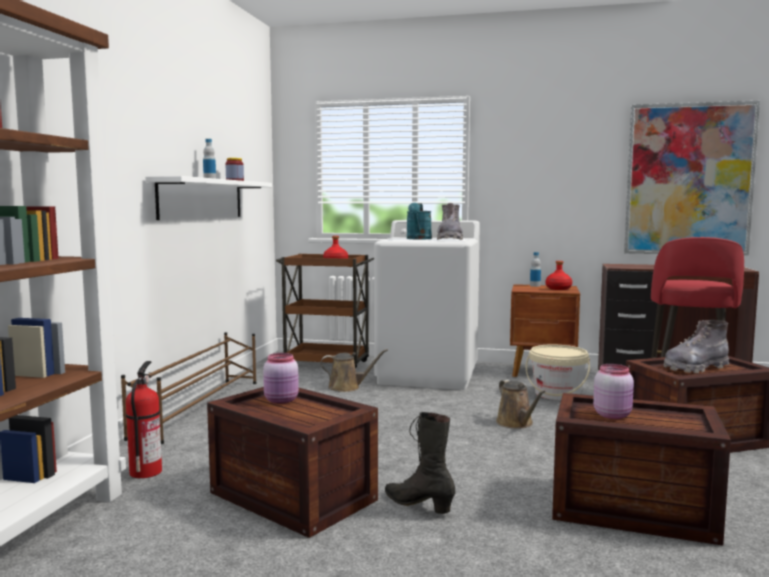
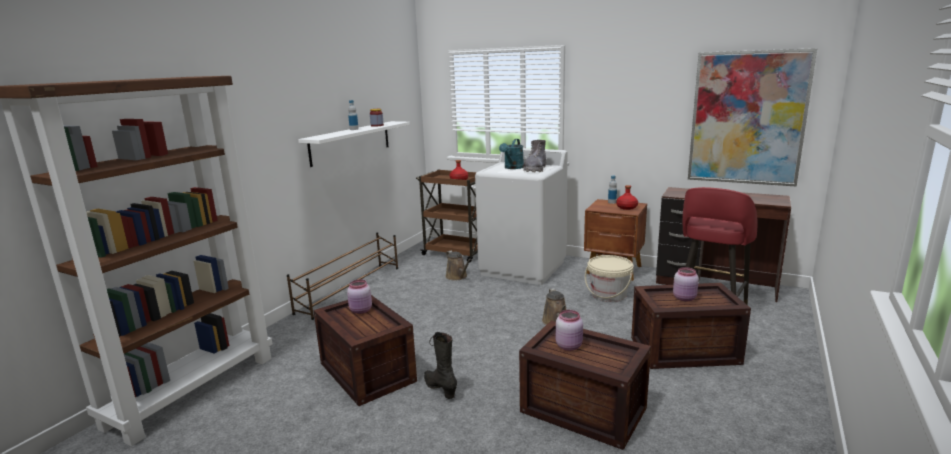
camera: 15 degrees right, 10 degrees up
fire extinguisher [126,361,162,478] -> none
brown watering can [320,349,388,392] -> brown watering can turned 45 degrees clockwise [445,251,472,281]
grey boot [664,320,729,373] -> pink jar [673,267,699,301]

